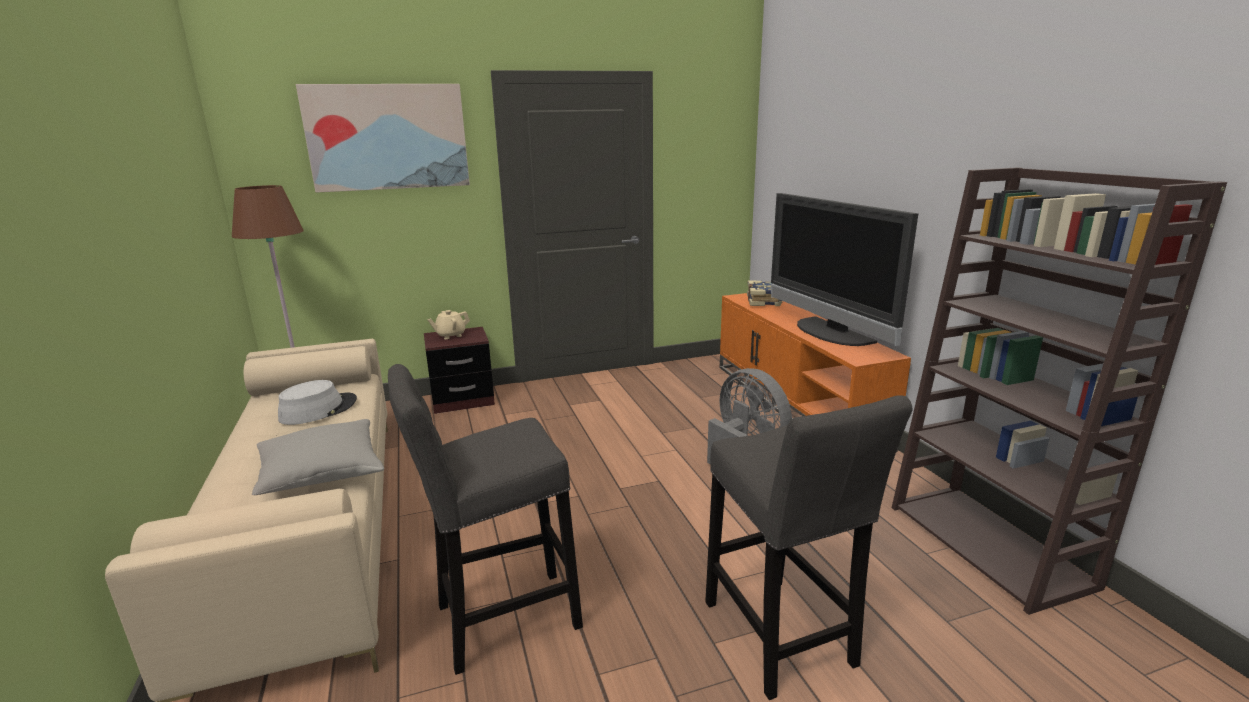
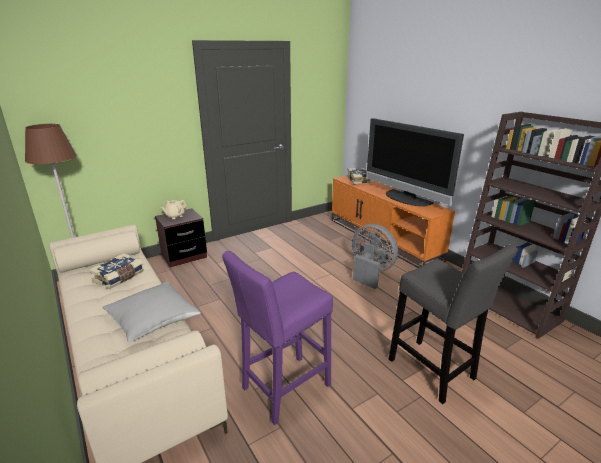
camera: 15 degrees left, 5 degrees up
grey hat [278,380,357,425] -> book [89,253,143,289]
picture [296,84,470,193] -> none
grey stool [388,364,583,675] -> purple stool [222,251,333,425]

